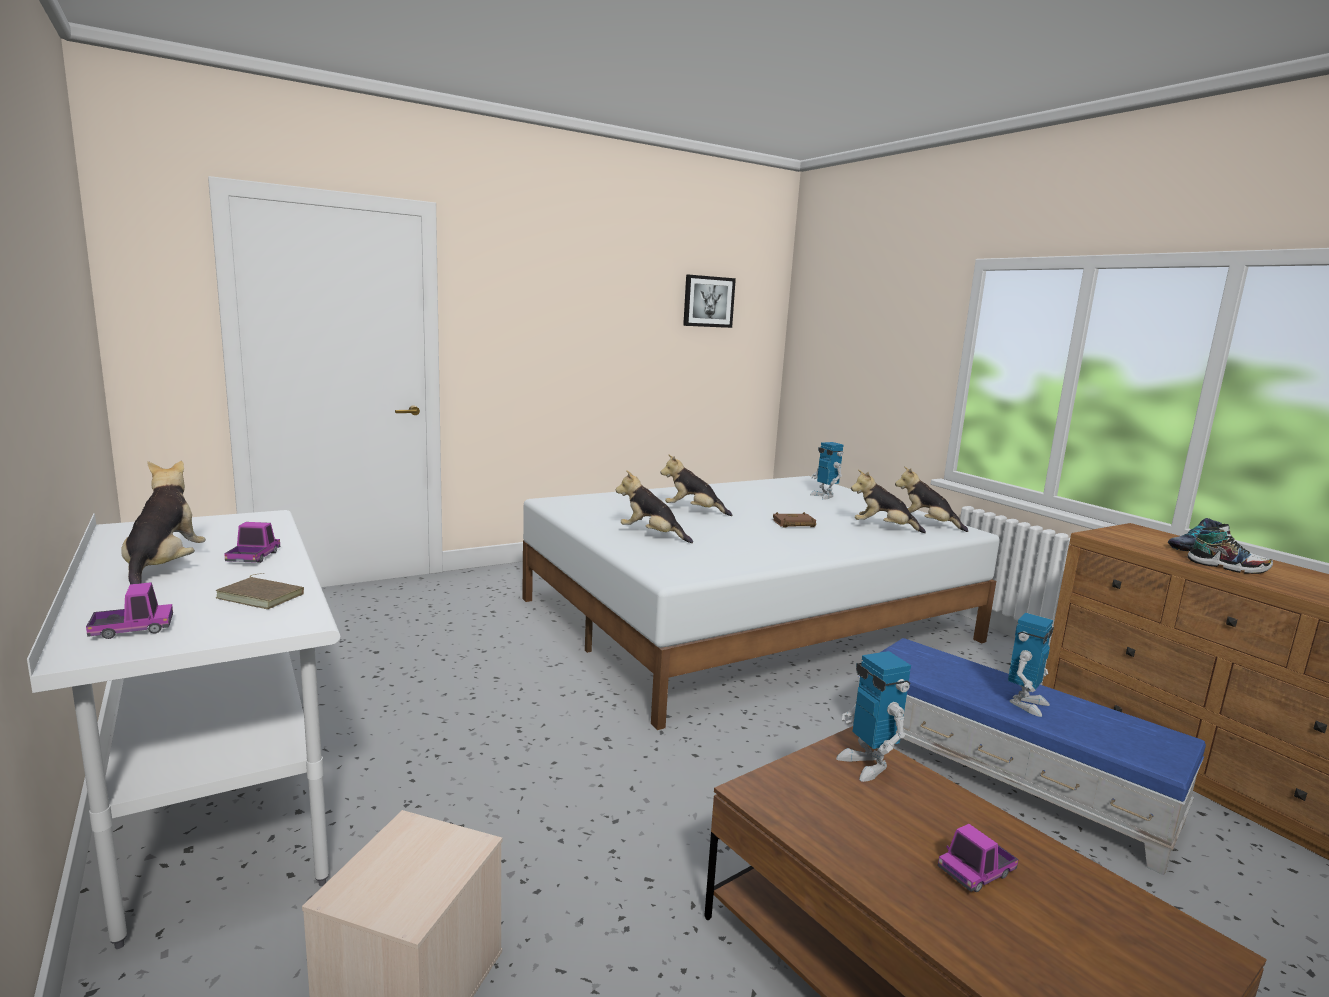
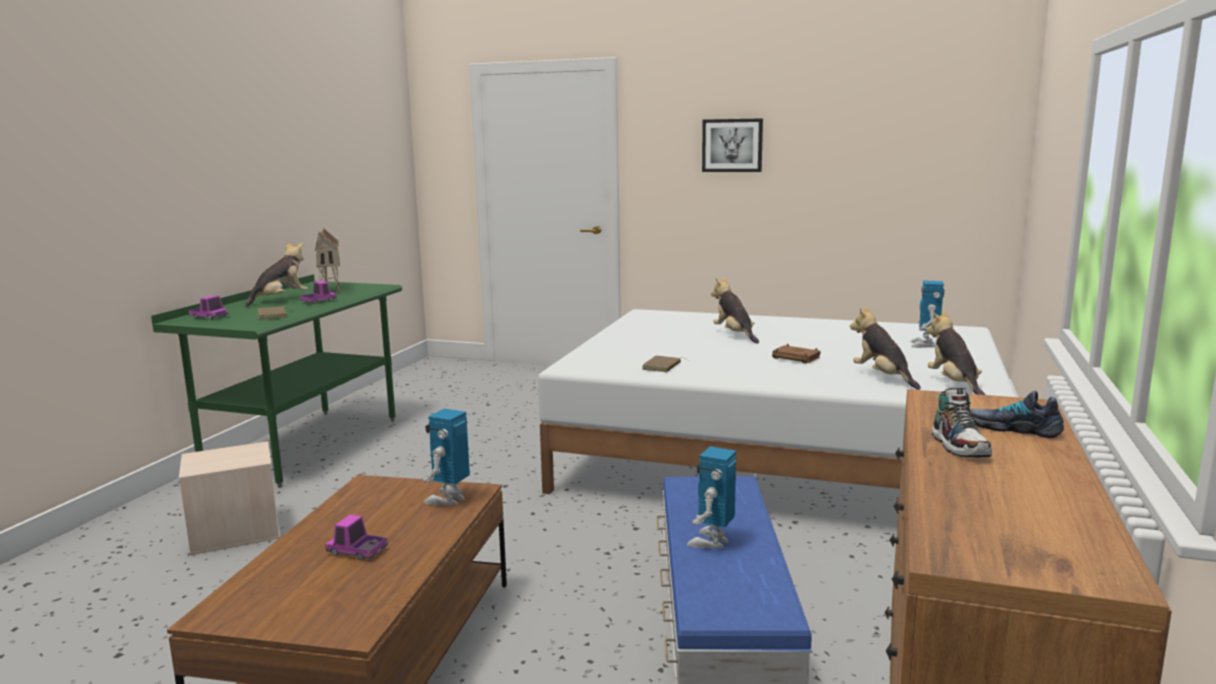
camera: 50 degrees right, 0 degrees up
white desk [27,510,340,949] -> green desk [151,274,402,488]
plush toy [616,470,693,543] -> none
picture [683,275,736,328] -> picture moved to [702,118,763,172]
toy robot [1008,613,1054,717] -> toy robot turned 120 degrees clockwise [687,446,736,548]
none -> toy house [315,228,341,292]
none -> brown book [642,355,688,372]

